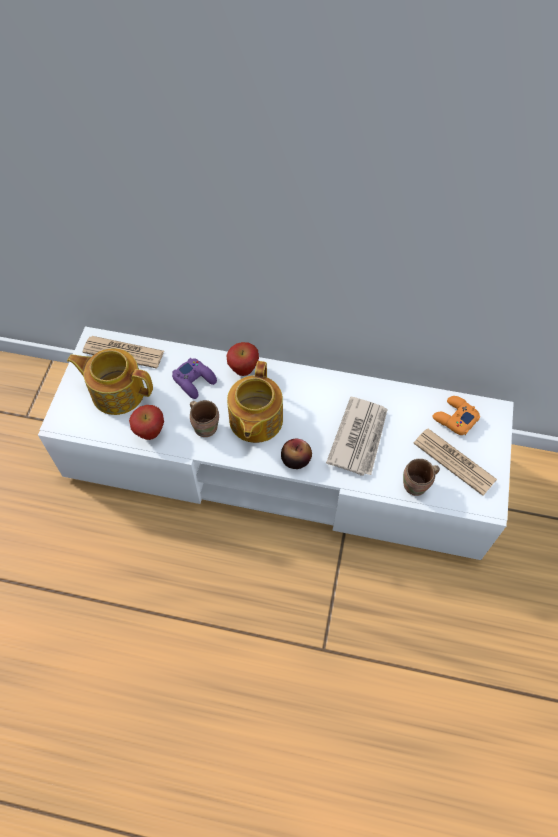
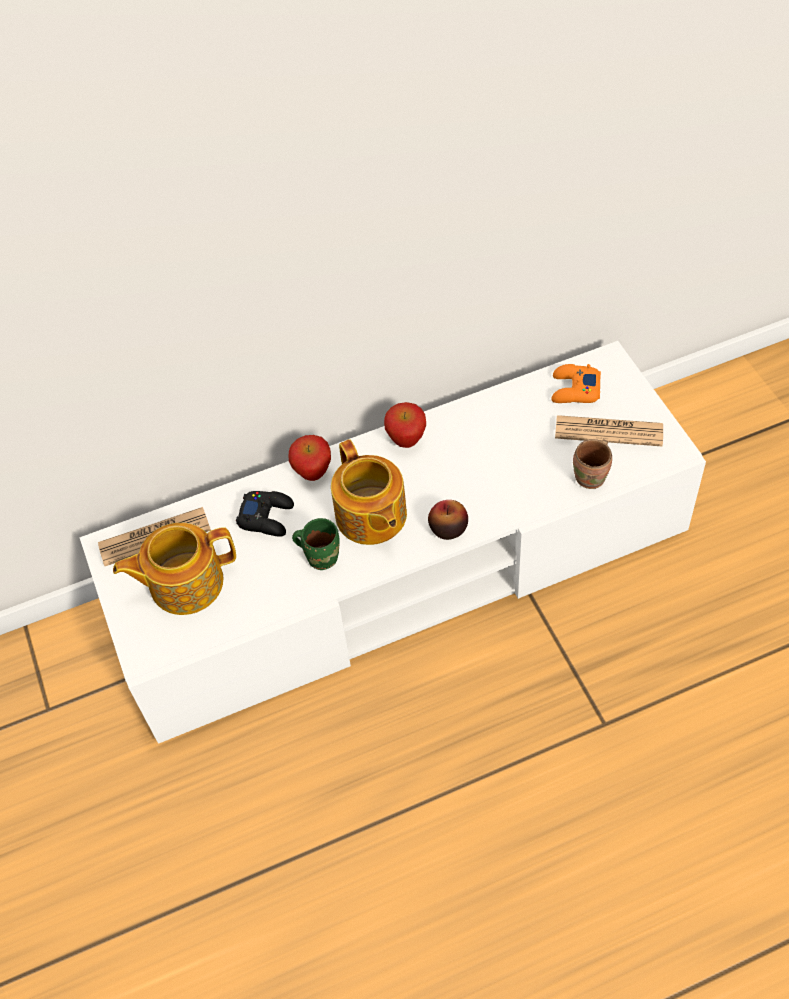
camera: 30 degrees left, 5 degrees down
apple [129,405,164,440] -> apple moved to [384,402,426,448]
purple game controller [172,358,217,399] -> black game controller [236,491,294,537]
brown mug [190,400,219,437] -> green mug [292,518,340,570]
newspaper [326,397,388,476] -> none

